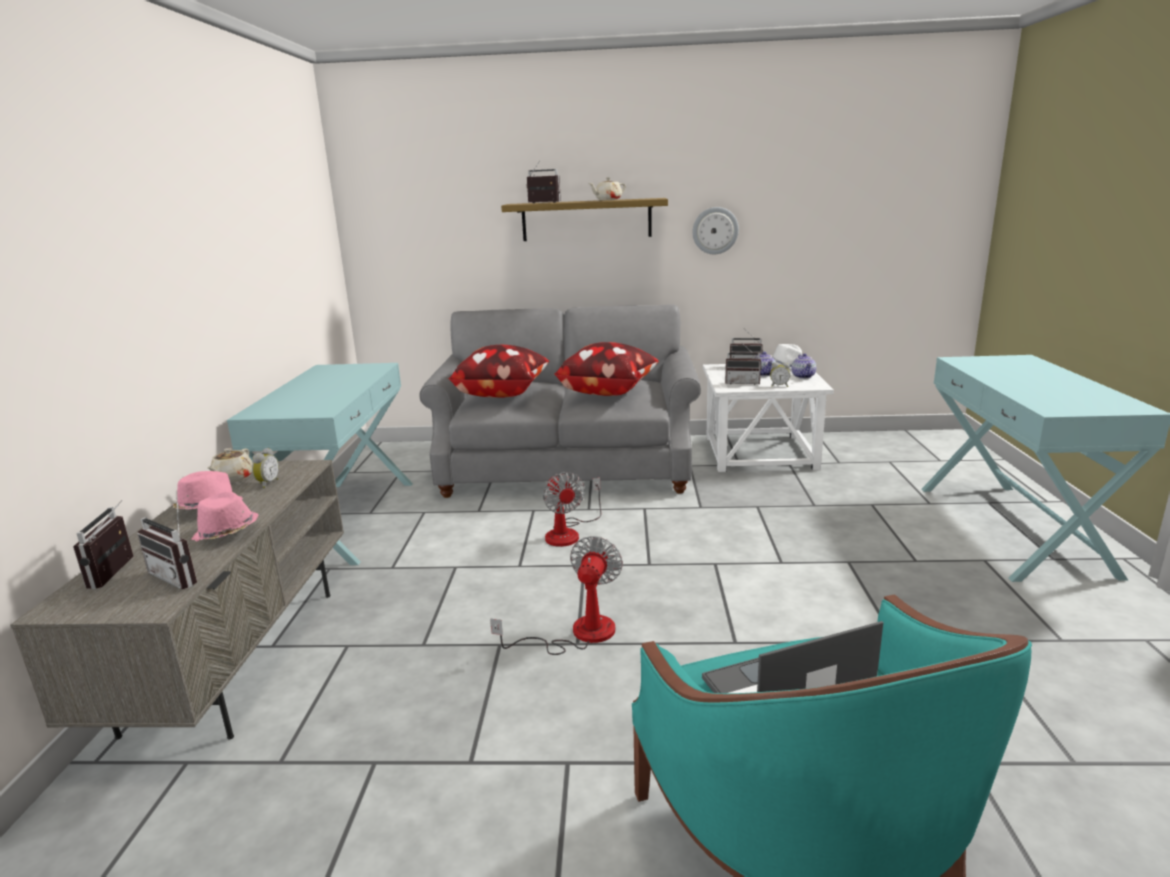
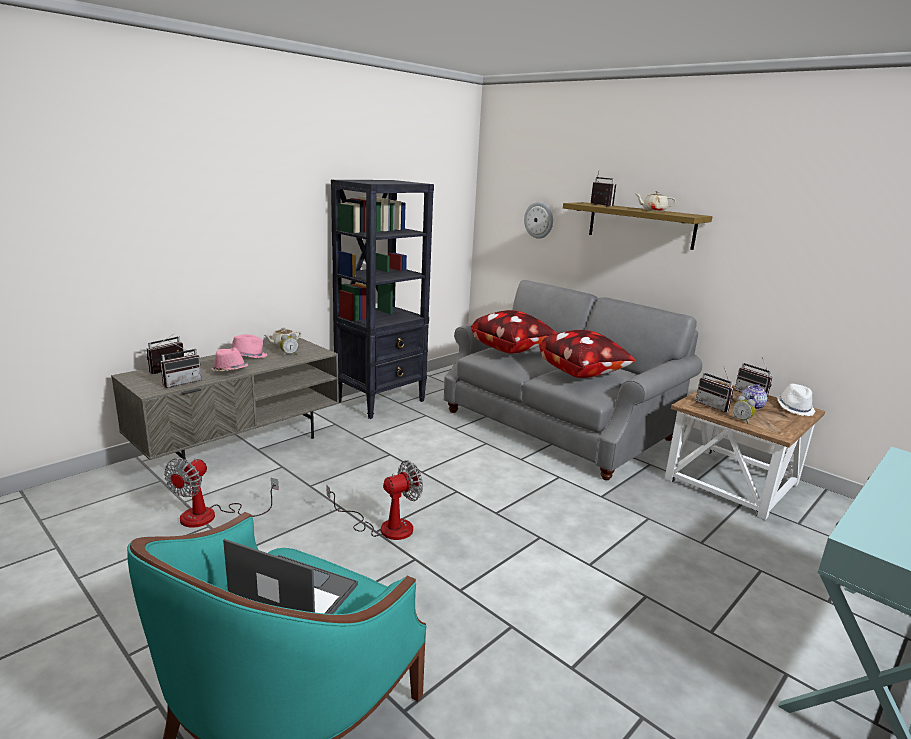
camera: 40 degrees right, 0 degrees up
radio [137,498,197,589] -> radio turned 120 degrees counterclockwise [160,341,201,388]
turquoise console table [227,363,413,565] -> black bookcase [331,180,434,419]
fan [543,472,601,547] -> fan moved to [164,458,279,527]
wall clock [692,207,739,254] -> wall clock moved to [524,202,553,239]
white side table [703,364,834,472] -> brown side table [665,380,825,520]
teapot [791,354,816,379] -> none

